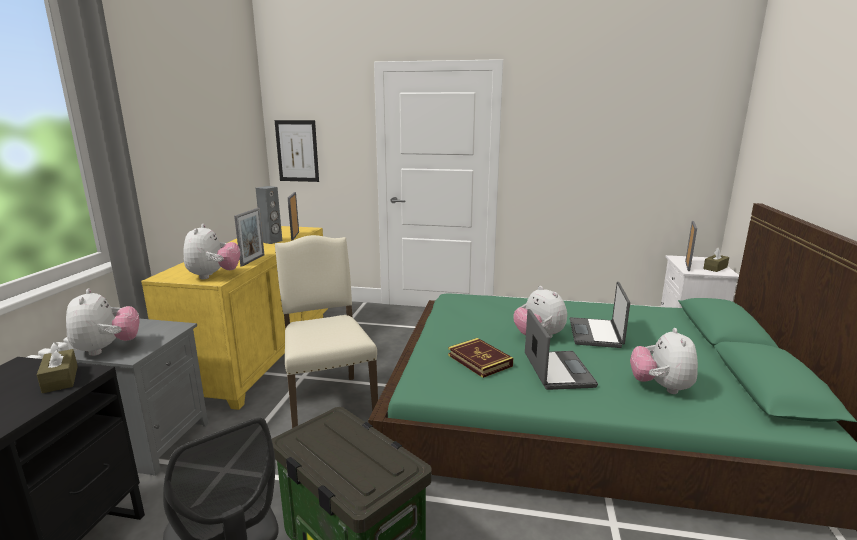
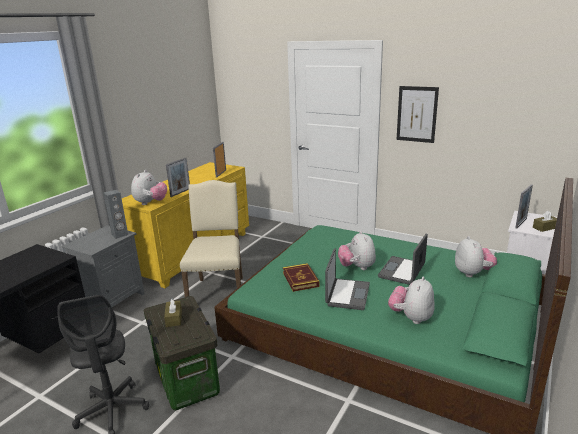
camera: 20 degrees right, 5 degrees up
brown tissue box [37,342,78,393] -> brown tissue box moved to [164,298,182,327]
plush toy [66,288,140,356] -> plush toy moved to [455,236,497,277]
grey speaker [256,186,282,244] -> grey speaker moved to [103,190,128,239]
picture [275,120,319,182] -> picture moved to [396,86,439,143]

